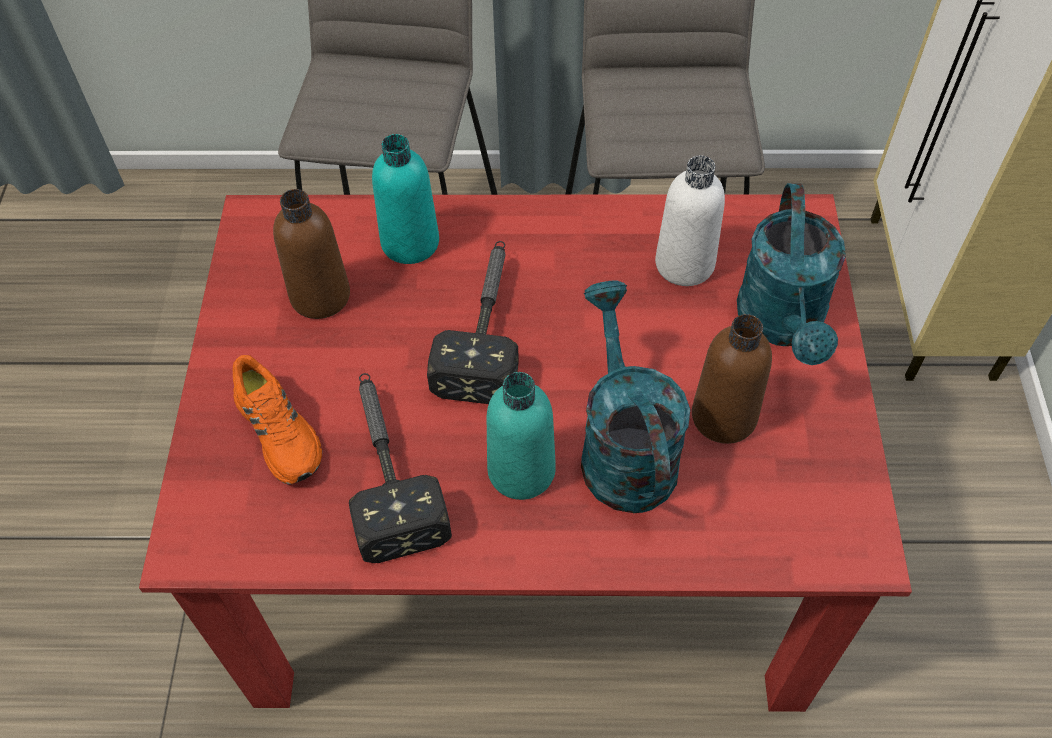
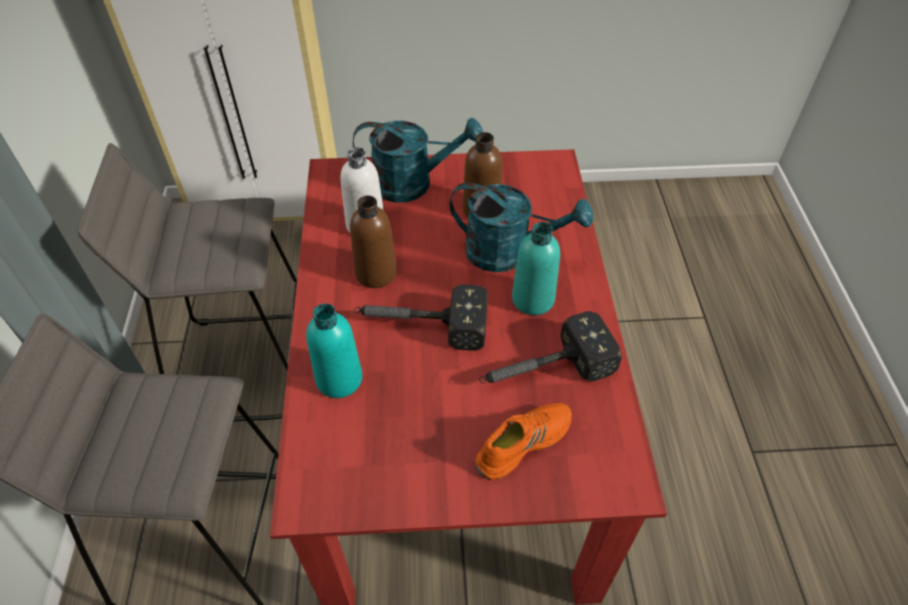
camera: 95 degrees left, 5 degrees down
brown bottle [273,189,350,319] -> brown bottle moved to [350,195,397,288]
turquoise watering can [581,280,690,513] -> turquoise watering can turned 150 degrees counterclockwise [449,183,593,272]

